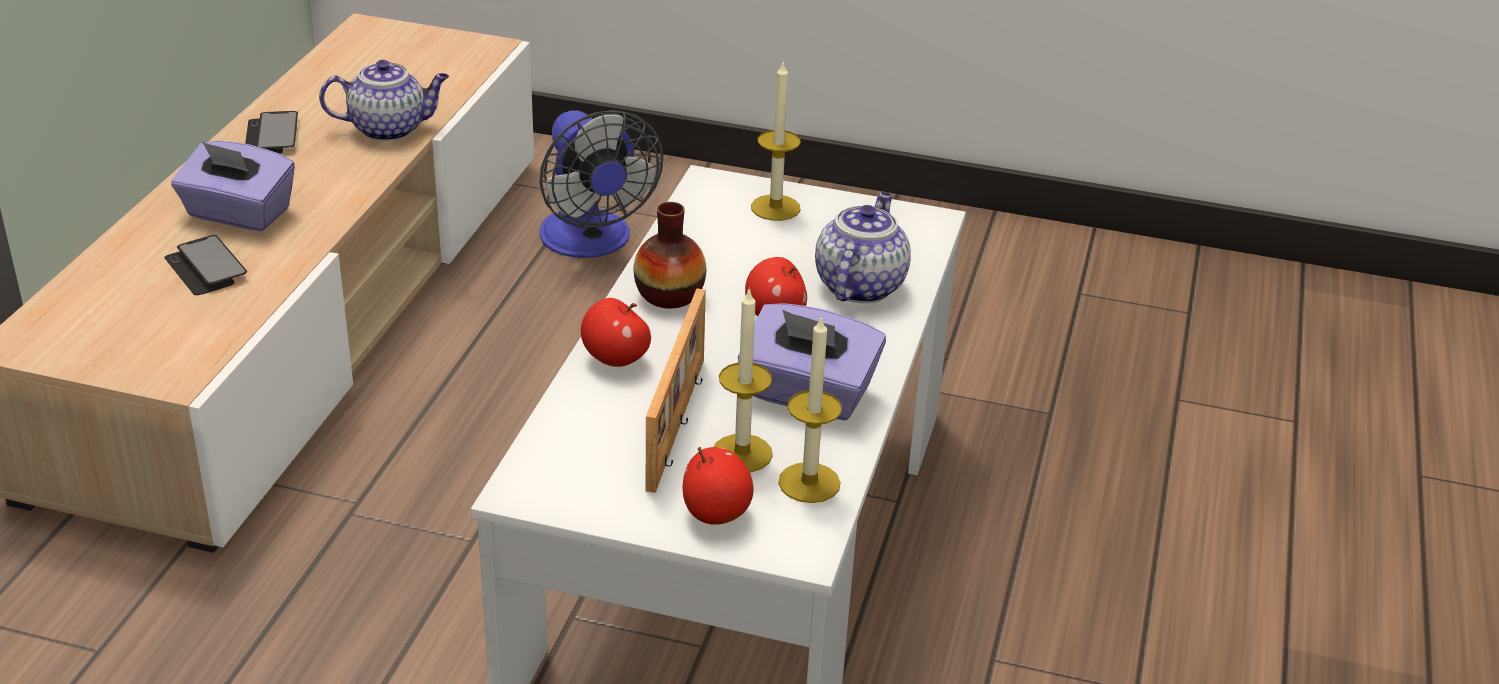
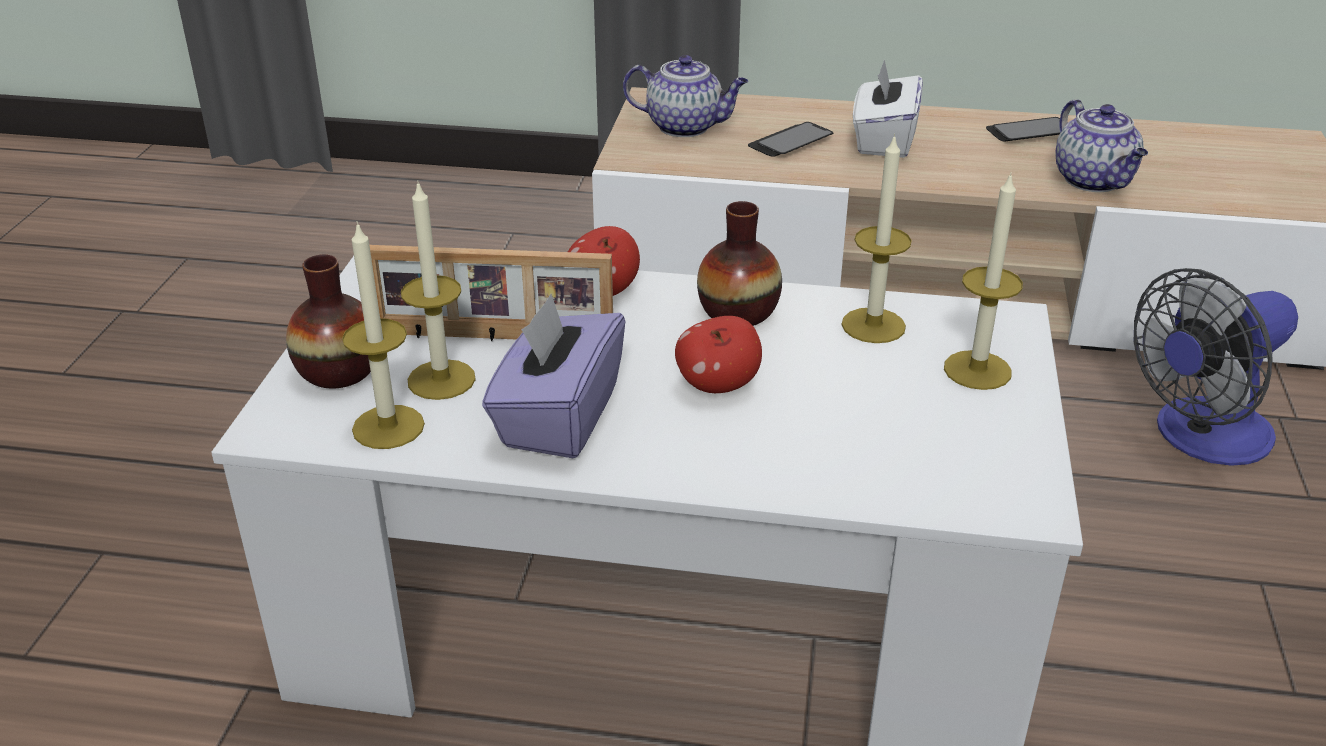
camera: 85 degrees right, 0 degrees up
purple tissue box [171,141,295,231] -> white tissue box [853,60,923,158]
apple [683,447,753,525] -> vase [286,254,371,389]
teapot [815,192,911,303] -> teapot moved to [623,55,748,137]
none -> candle [842,134,912,343]

